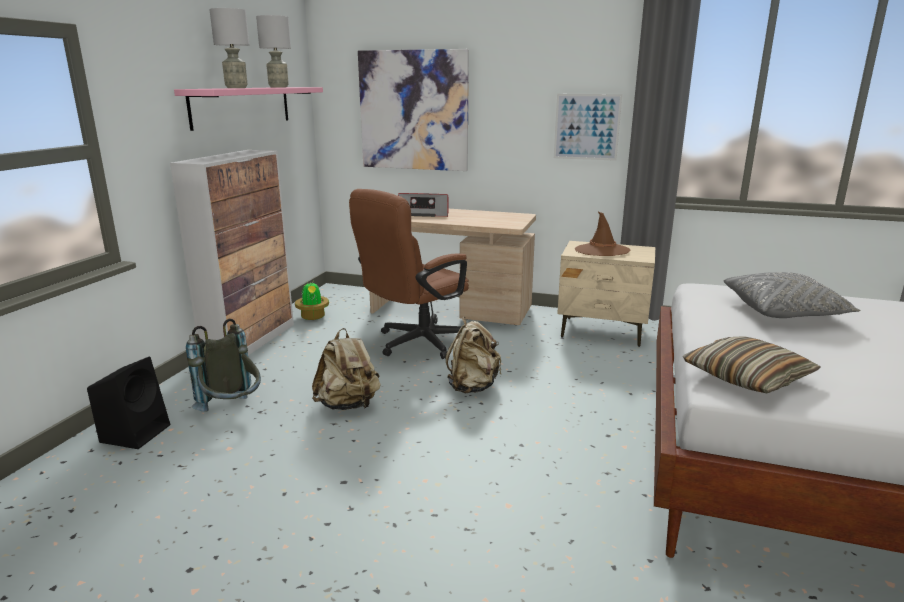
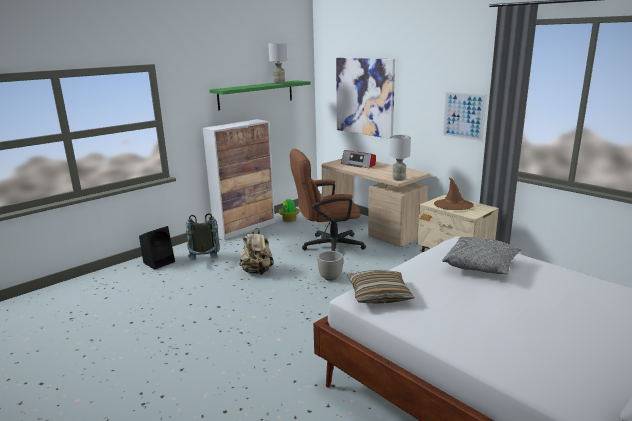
camera: 30 degrees right, 0 degrees up
pink shelf [174,87,323,131] -> green shelf [210,80,311,110]
grey table lamp [209,8,249,88] -> grey table lamp moved to [390,135,411,181]
beige backpack [446,316,501,393] -> grey planter [317,251,343,281]

